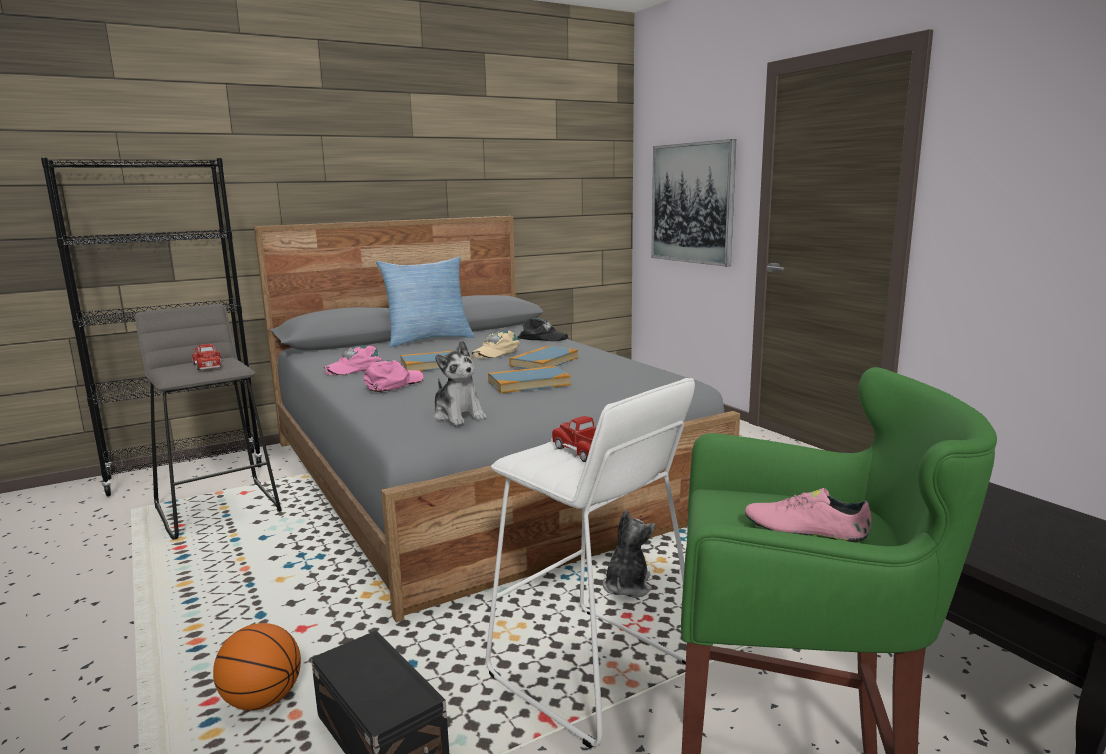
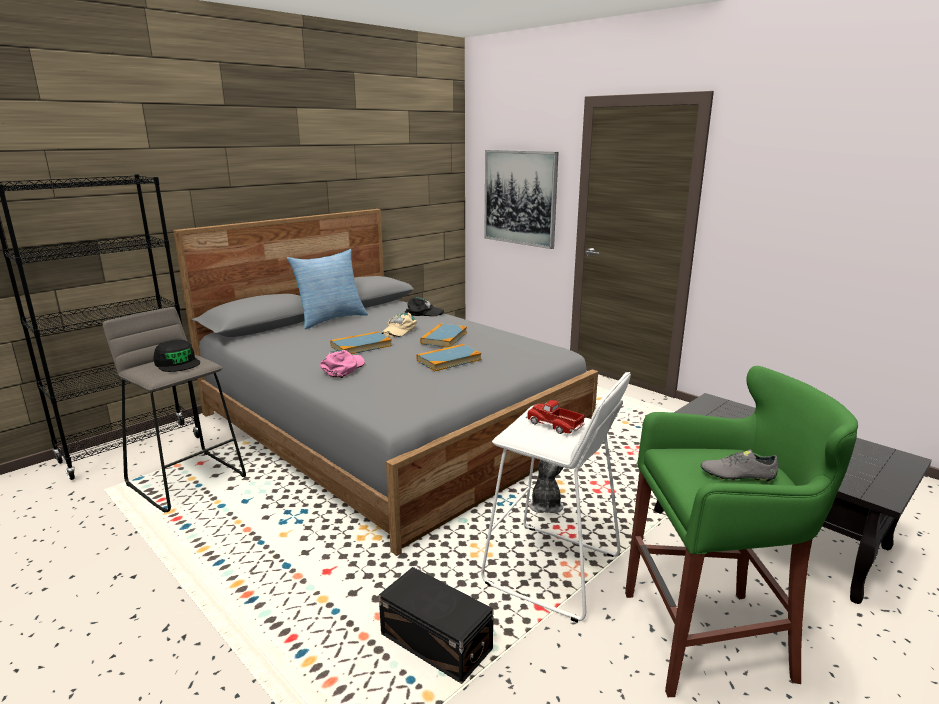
camera: 15 degrees left, 5 degrees up
toy truck [192,344,222,370] -> black cap [154,340,200,372]
basketball [213,623,301,711] -> none
pink cap [324,345,382,375] -> none
plush toy [433,340,487,425] -> none
pink shoe [745,488,872,543] -> grey shoe [701,449,779,482]

